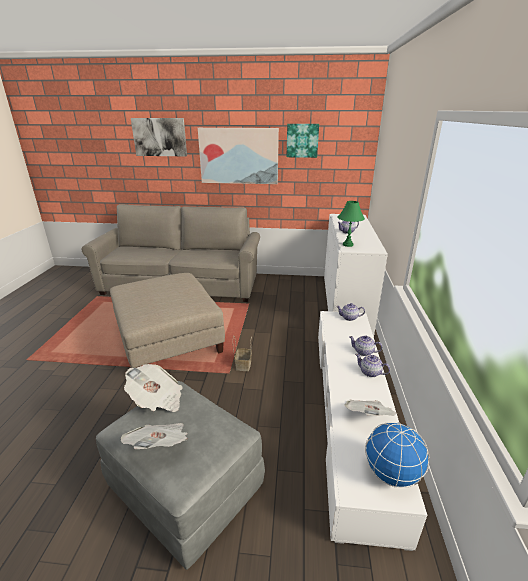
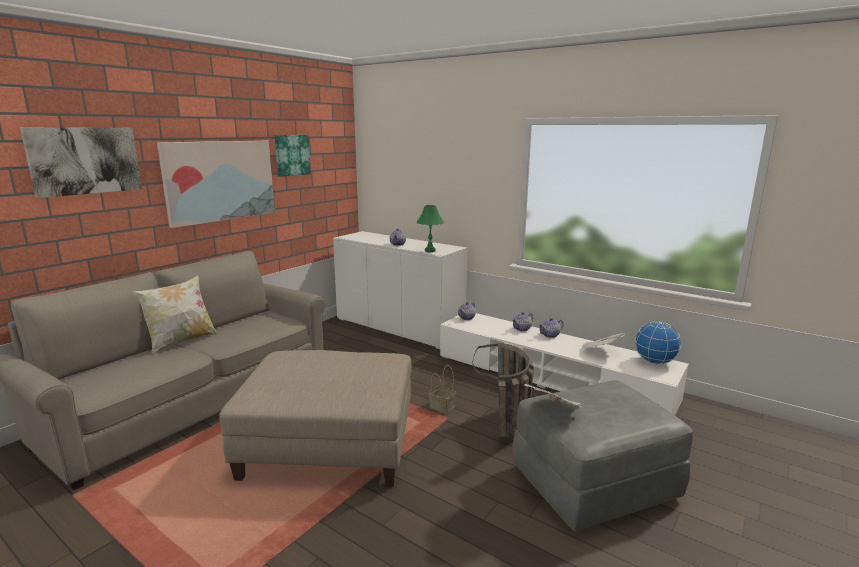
camera: 60 degrees left, 10 degrees down
newspaper [121,423,188,449] -> none
none -> pillow [132,275,217,355]
none -> basket [473,343,534,439]

